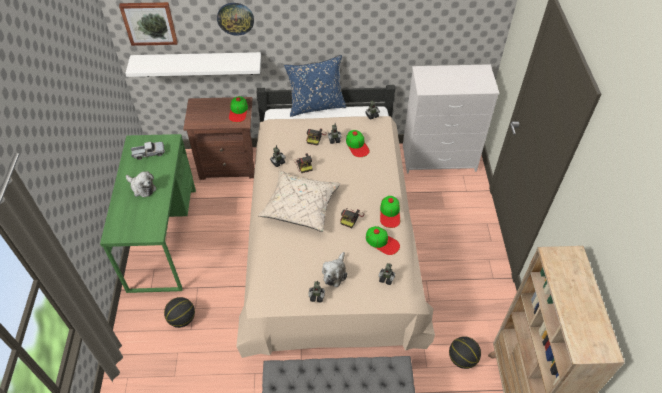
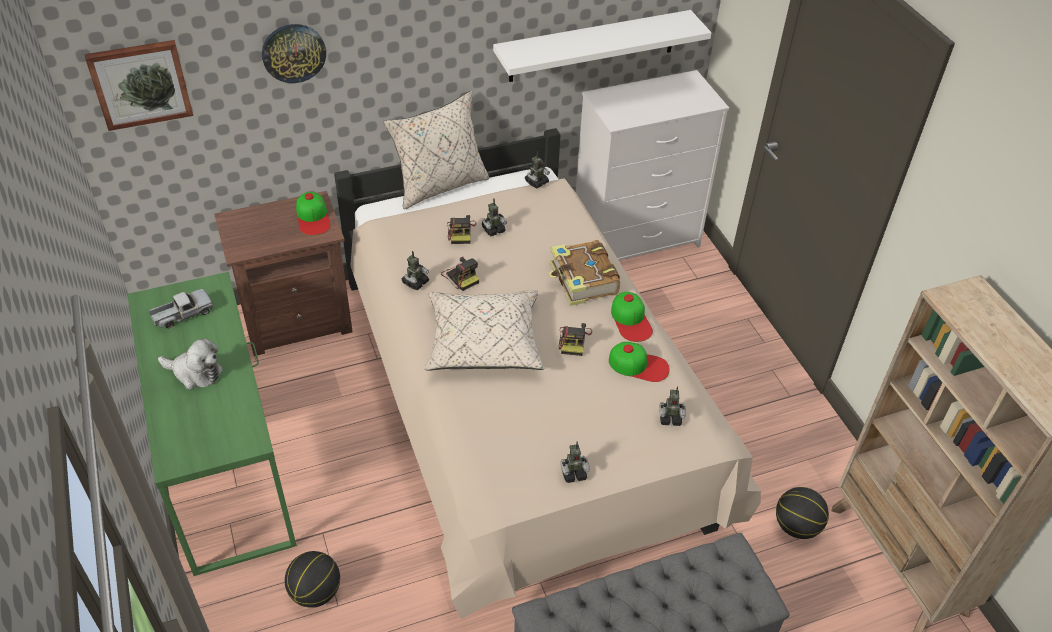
camera: 20 degrees left, 5 degrees down
white shelf [125,52,261,77] -> white shelf moved to [493,10,712,82]
blue pillow [284,55,346,117] -> beige pillow [384,91,489,210]
plush toy [322,252,347,287] -> none
cap [346,130,370,157] -> none
none -> book [549,240,620,306]

